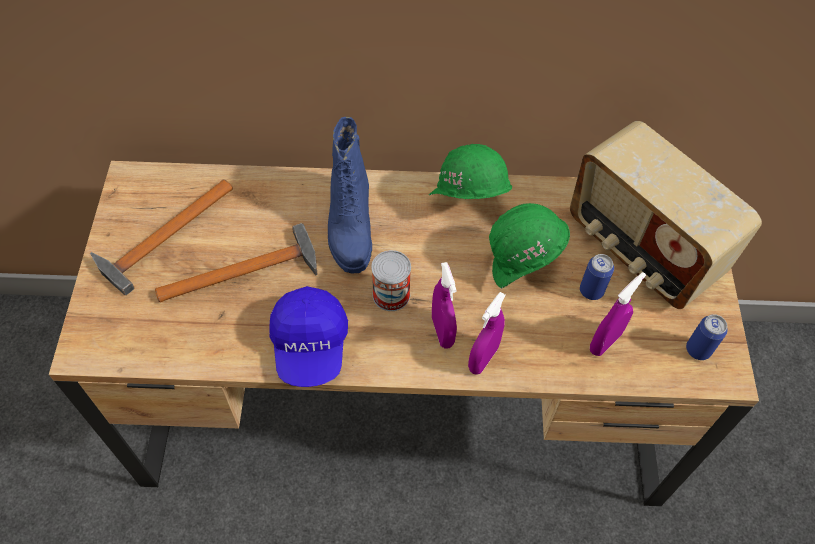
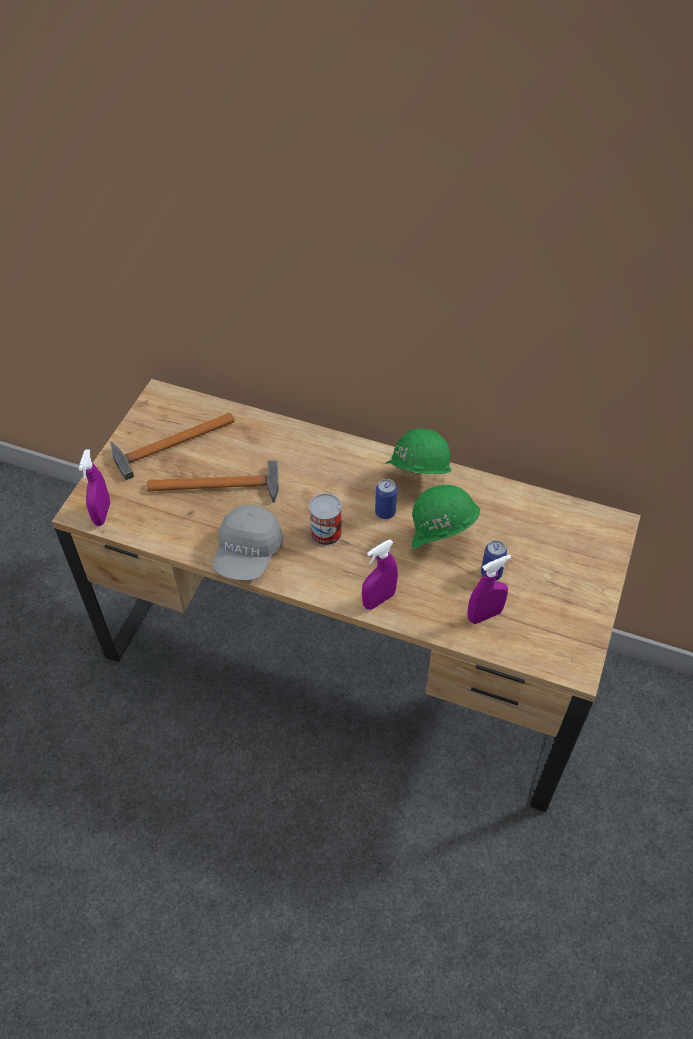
camera: 20 degrees right, 5 degrees down
blue cap [270,286,348,387] -> grey cap [214,505,283,580]
blue boot [328,117,372,274] -> none
purple spray bottle [432,262,457,349] -> purple spray bottle moved to [79,449,110,526]
radio [570,121,762,309] -> none
can [686,314,728,360] -> can moved to [375,479,397,519]

